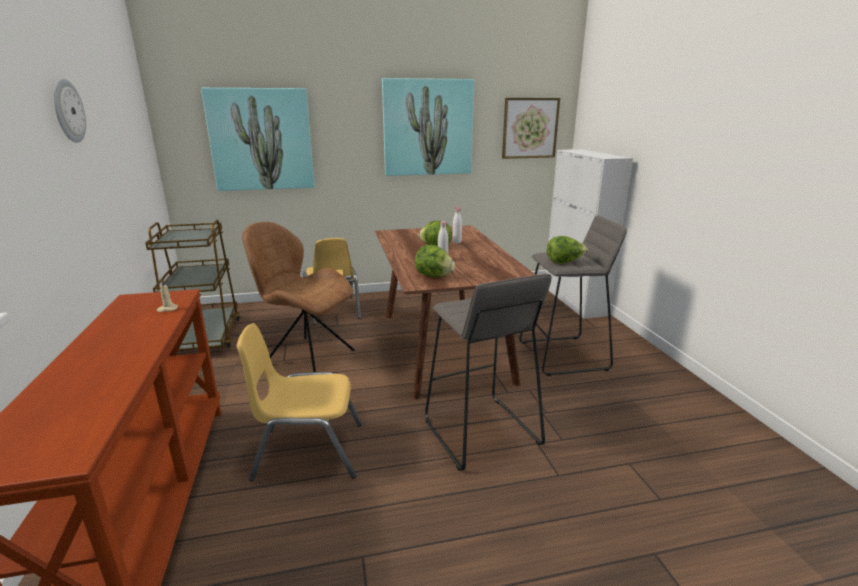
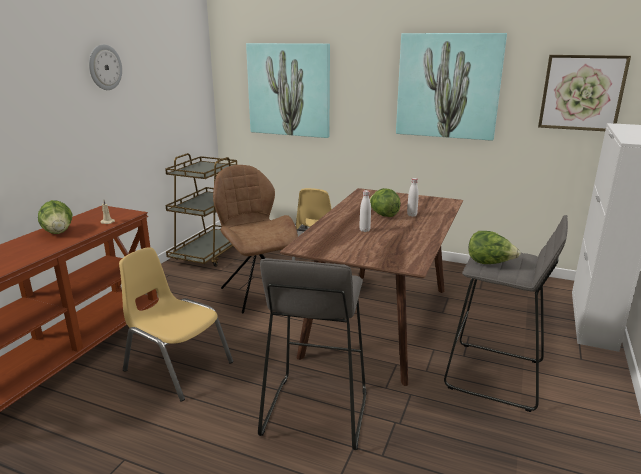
camera: 35 degrees right, 0 degrees up
lettuce [415,245,455,277] -> lettuce moved to [38,200,72,234]

